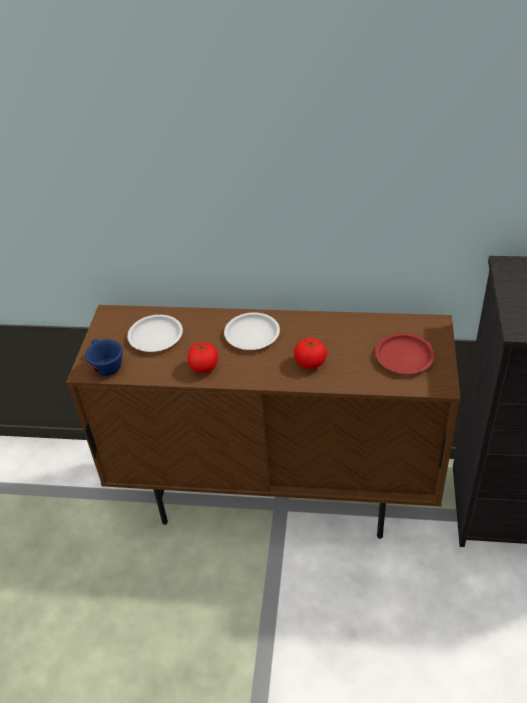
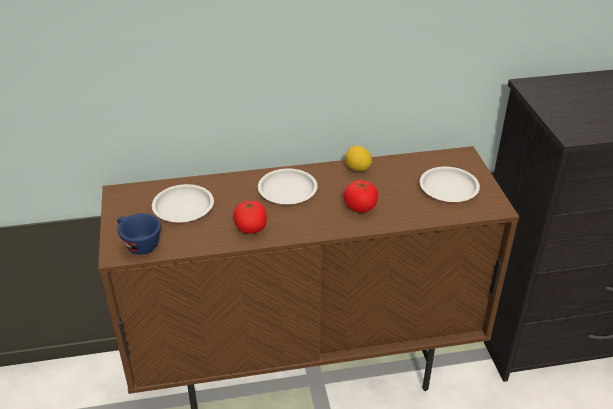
camera: 20 degrees left, 5 degrees down
red plate [375,333,435,374] -> white plate [420,167,480,202]
none -> lemon [345,146,372,171]

